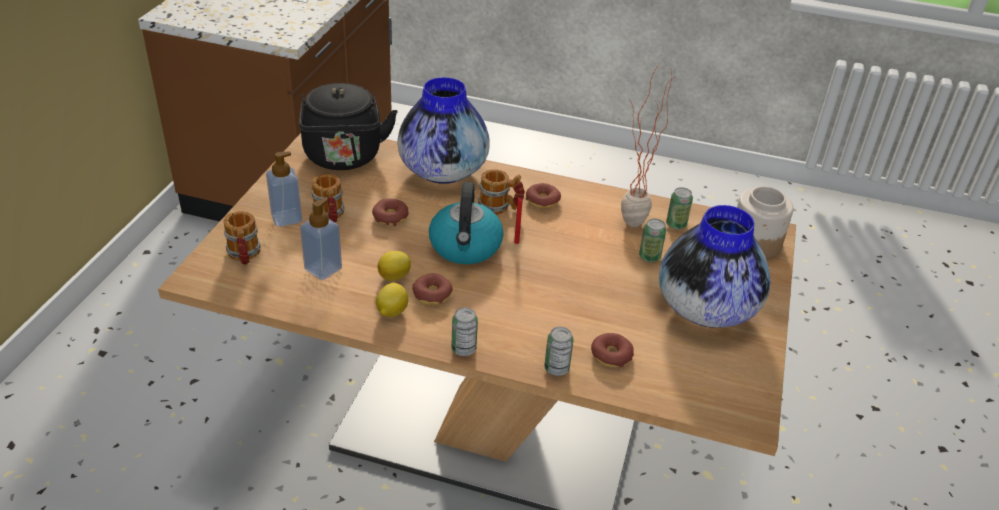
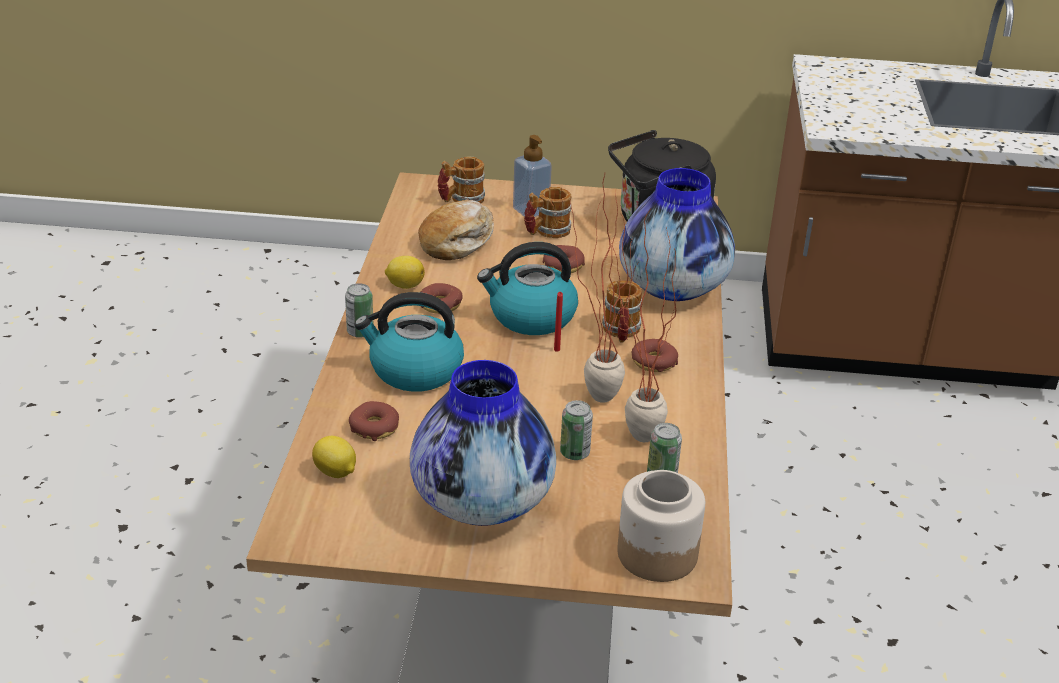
camera: 80 degrees right, 5 degrees down
soap dispenser [300,198,342,280] -> bread [418,200,494,260]
lemon [377,251,411,281] -> lemon moved to [312,436,356,478]
can [544,327,573,376] -> none
none -> kettle [354,292,464,392]
none -> potted plant [570,175,639,403]

